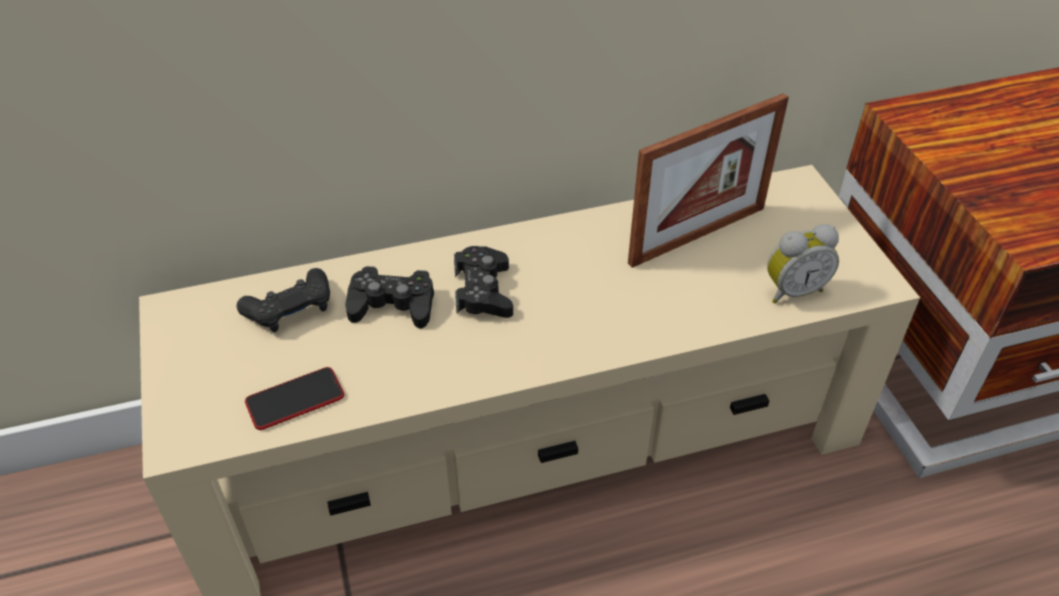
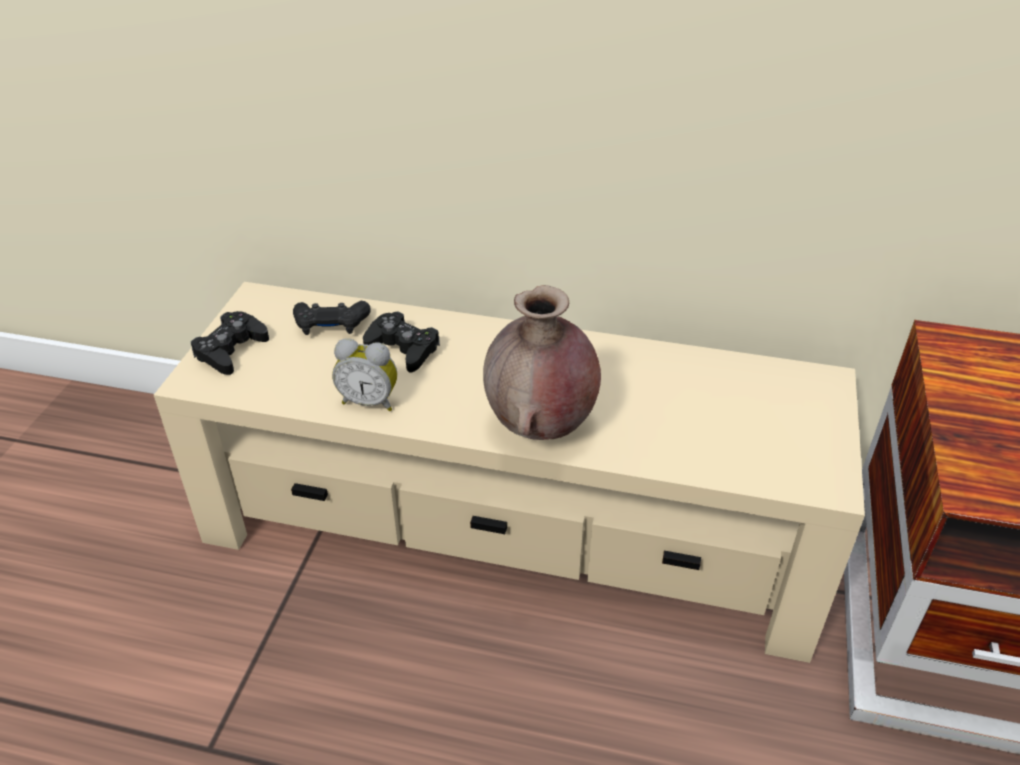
camera: 30 degrees right, 5 degrees down
phone [245,367,344,430] -> none
black game controller [454,246,513,318] -> black game controller moved to [191,311,269,375]
picture frame [628,93,789,268] -> none
alarm clock [767,224,839,303] -> alarm clock moved to [332,338,397,411]
none -> brown vase [483,285,601,440]

